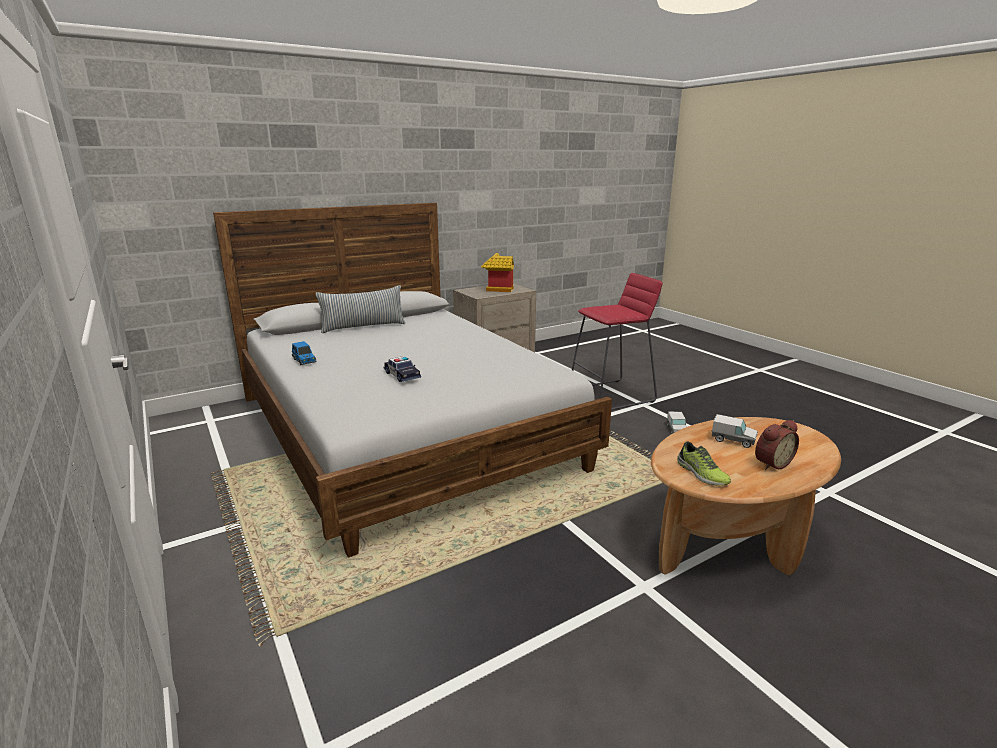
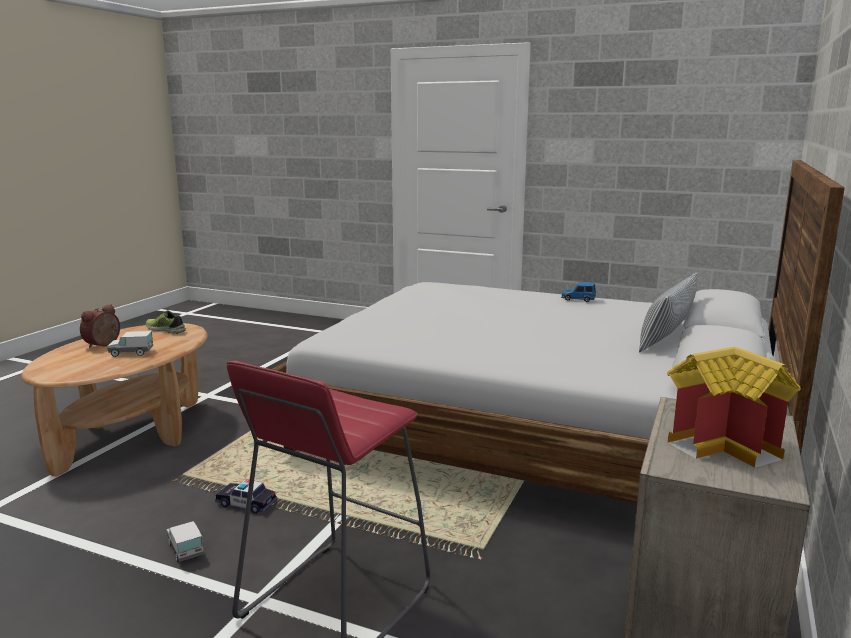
camera: 145 degrees right, 5 degrees down
toy car [384,356,421,382] -> toy car moved to [215,479,277,514]

